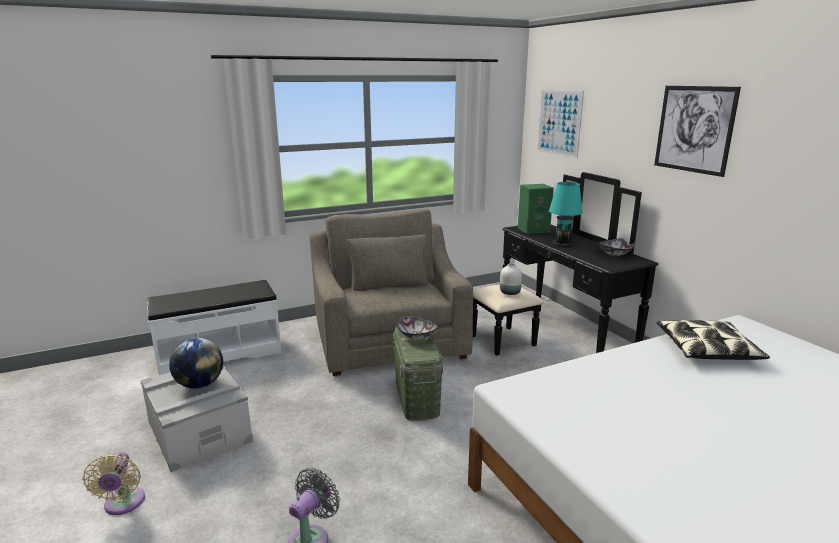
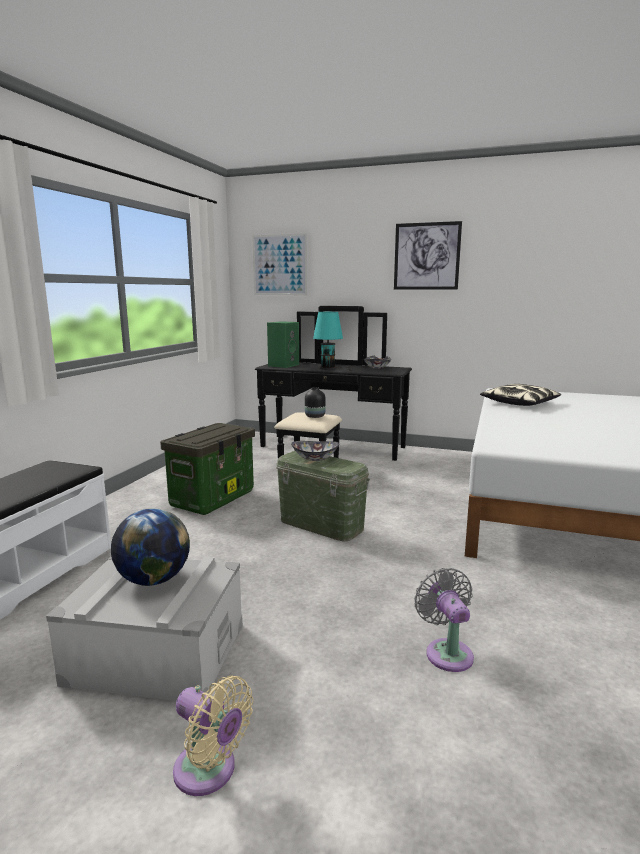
camera: 45 degrees left, 5 degrees down
grey armchair [309,209,473,376] -> storage box [160,423,255,515]
white vase [500,263,522,295] -> black vase [305,387,326,418]

